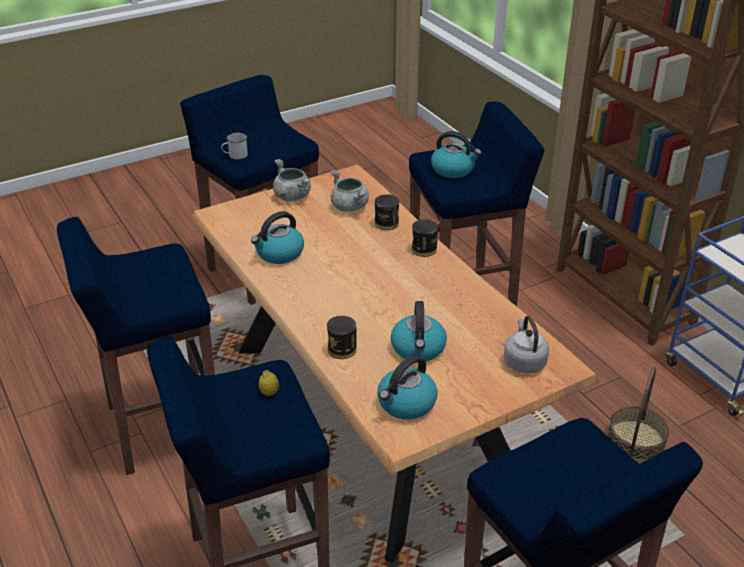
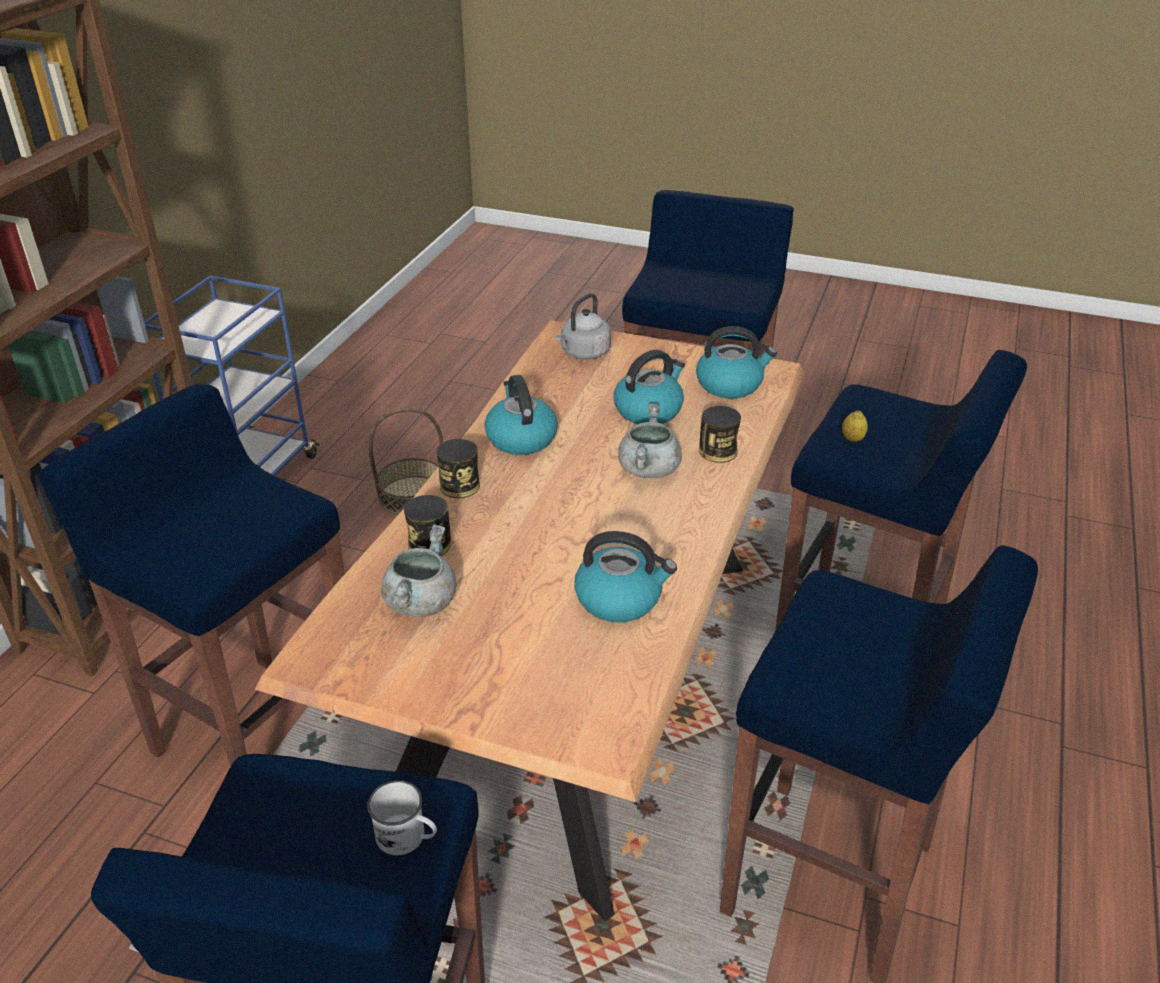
camera: 130 degrees left, 0 degrees up
grey cooking pot [273,159,311,201] -> grey cooking pot moved to [618,403,682,478]
kettle [431,131,481,178] -> kettle moved to [485,375,558,455]

